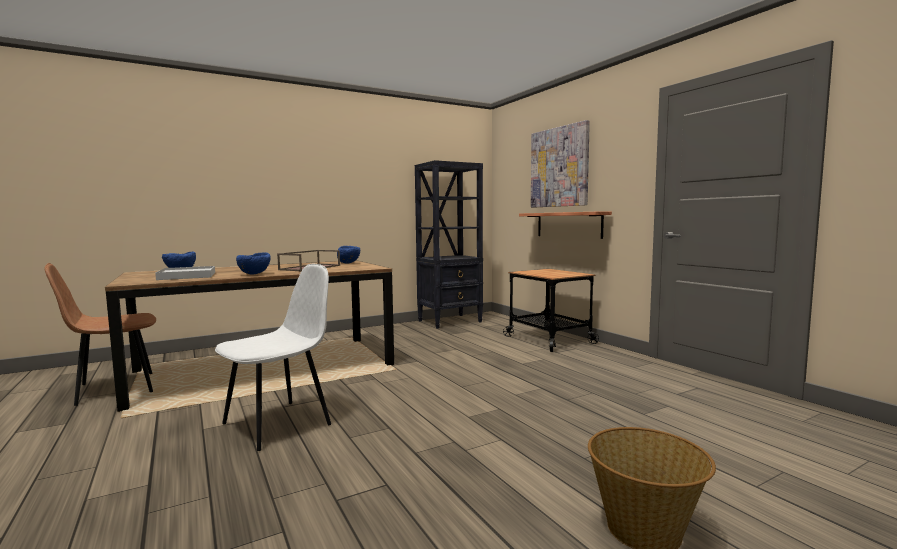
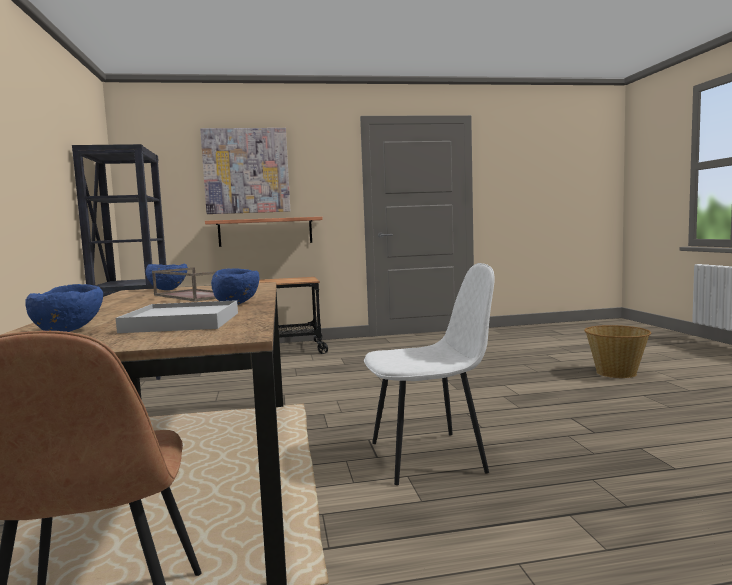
camera: 70 degrees left, 0 degrees up
white chair [215,264,331,451] -> white chair turned 105 degrees clockwise [364,263,495,485]

